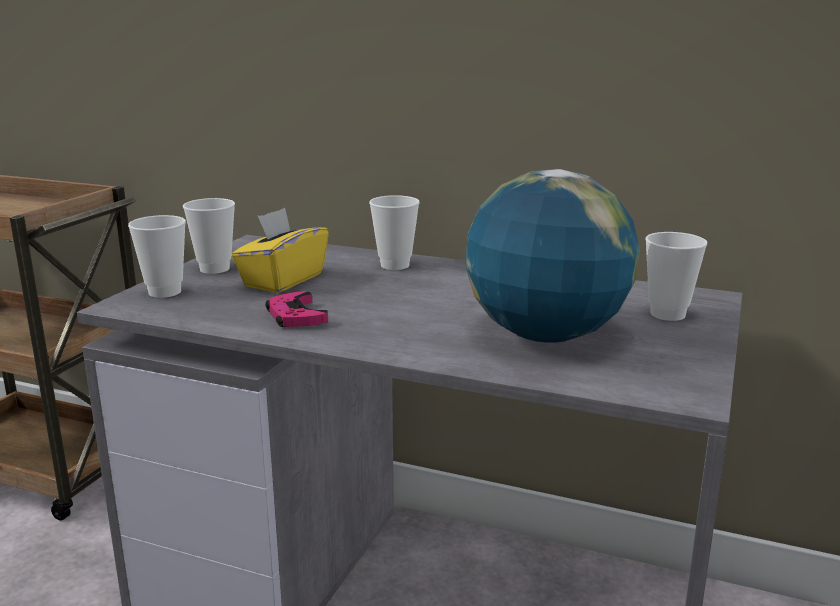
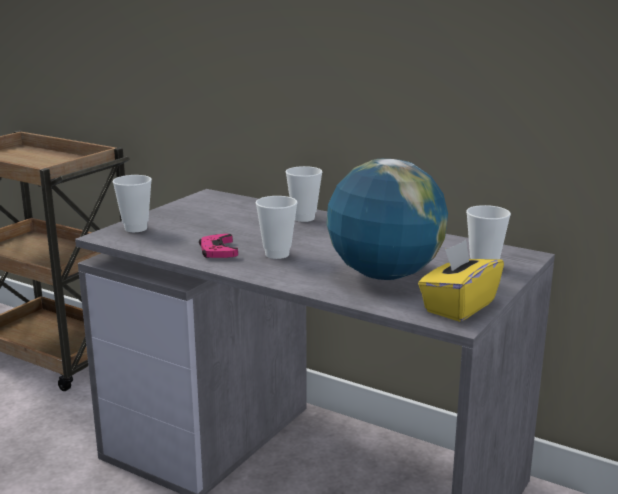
camera: 10 degrees right, 0 degrees up
cup [183,198,235,274] -> cup moved to [255,196,298,259]
yellow tissue box [231,208,329,293] -> yellow tissue box moved to [418,240,504,322]

